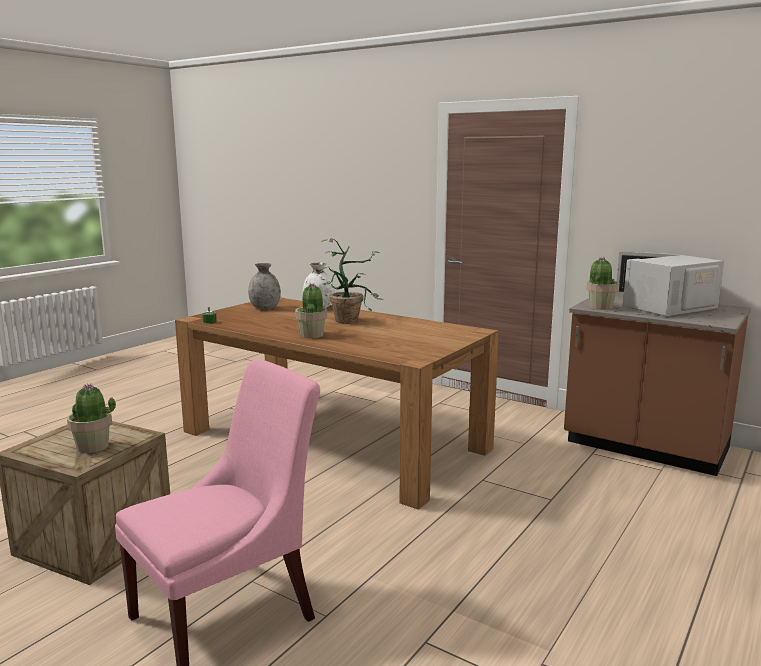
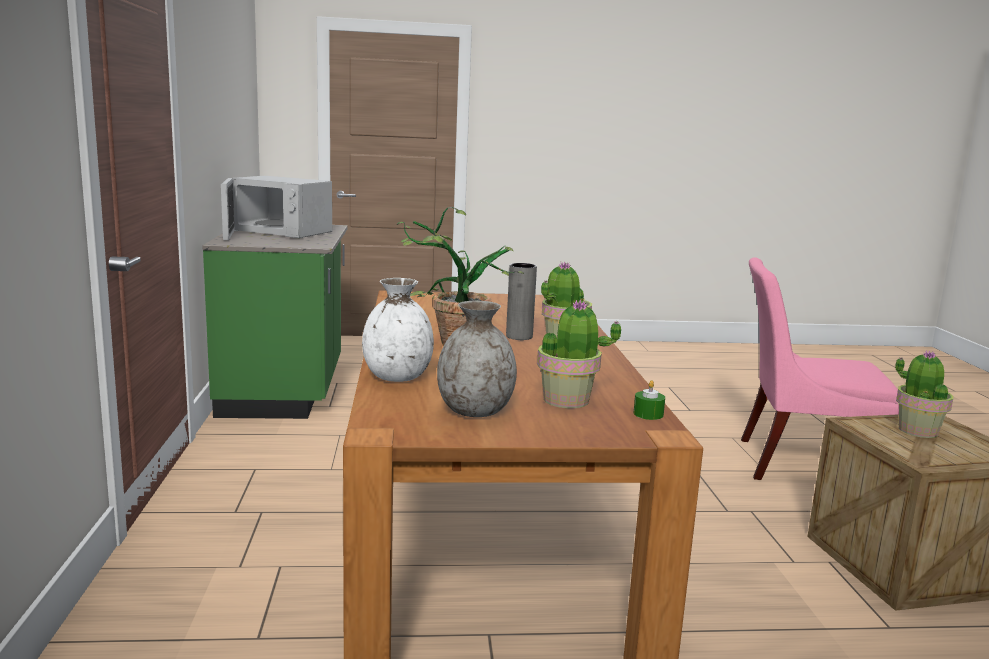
camera: 130 degrees left, 0 degrees up
brown counter [564,295,751,476] -> green counter [203,225,348,419]
potted plant [586,257,620,310] -> potted plant moved to [537,300,621,408]
none -> grey vase [506,263,537,340]

